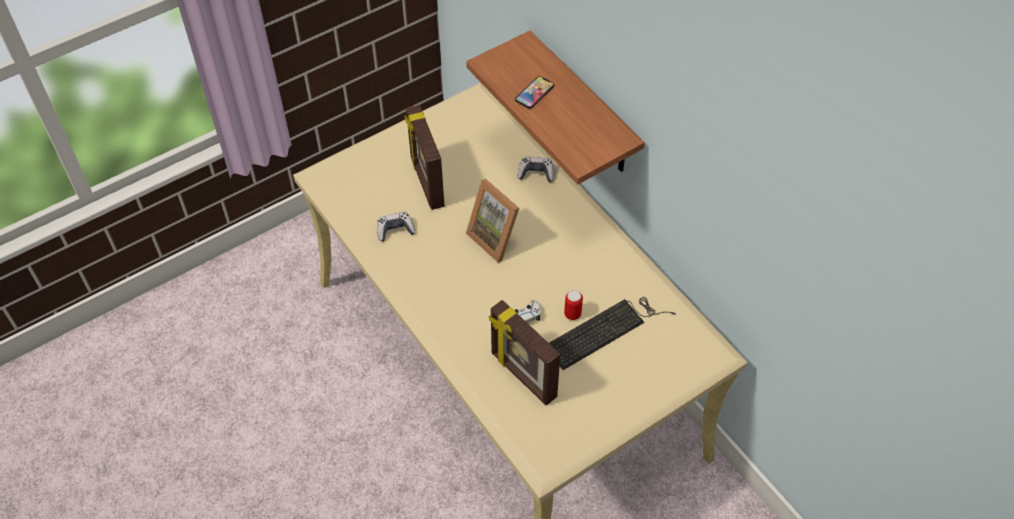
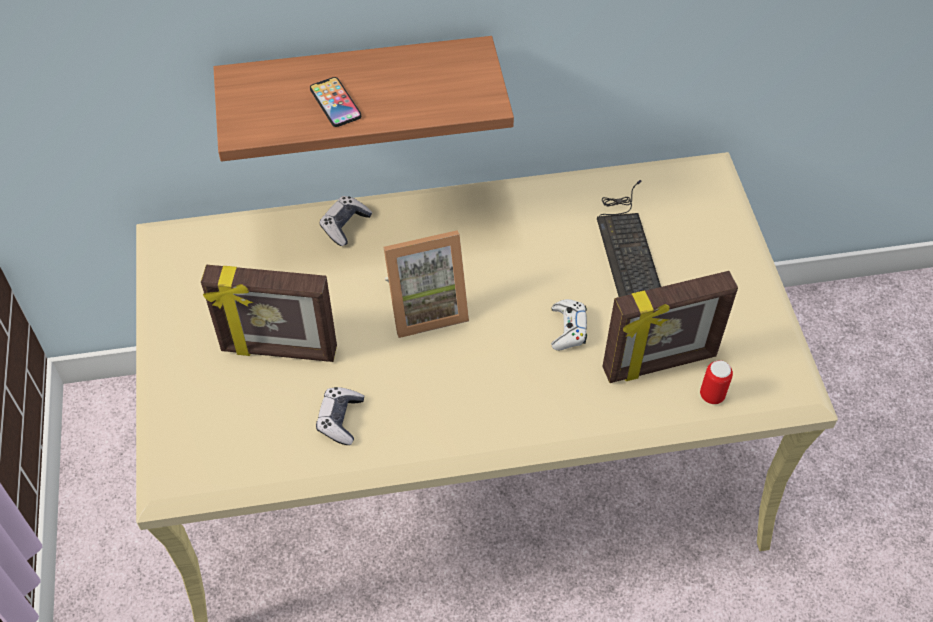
camera: 65 degrees left, 0 degrees up
can [564,290,583,320] -> can moved to [700,360,733,404]

